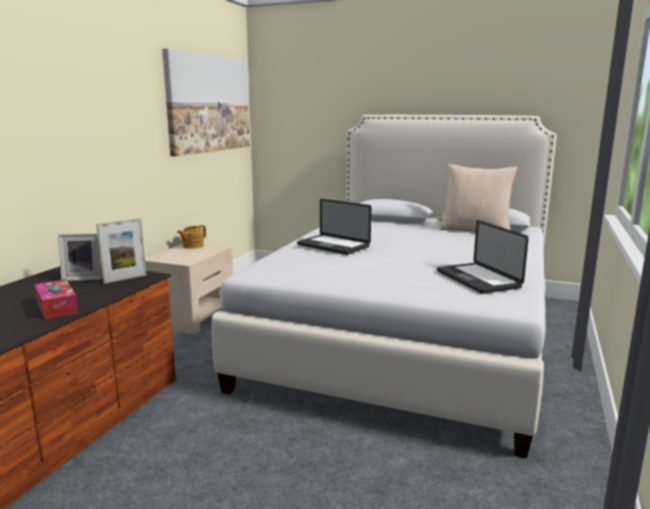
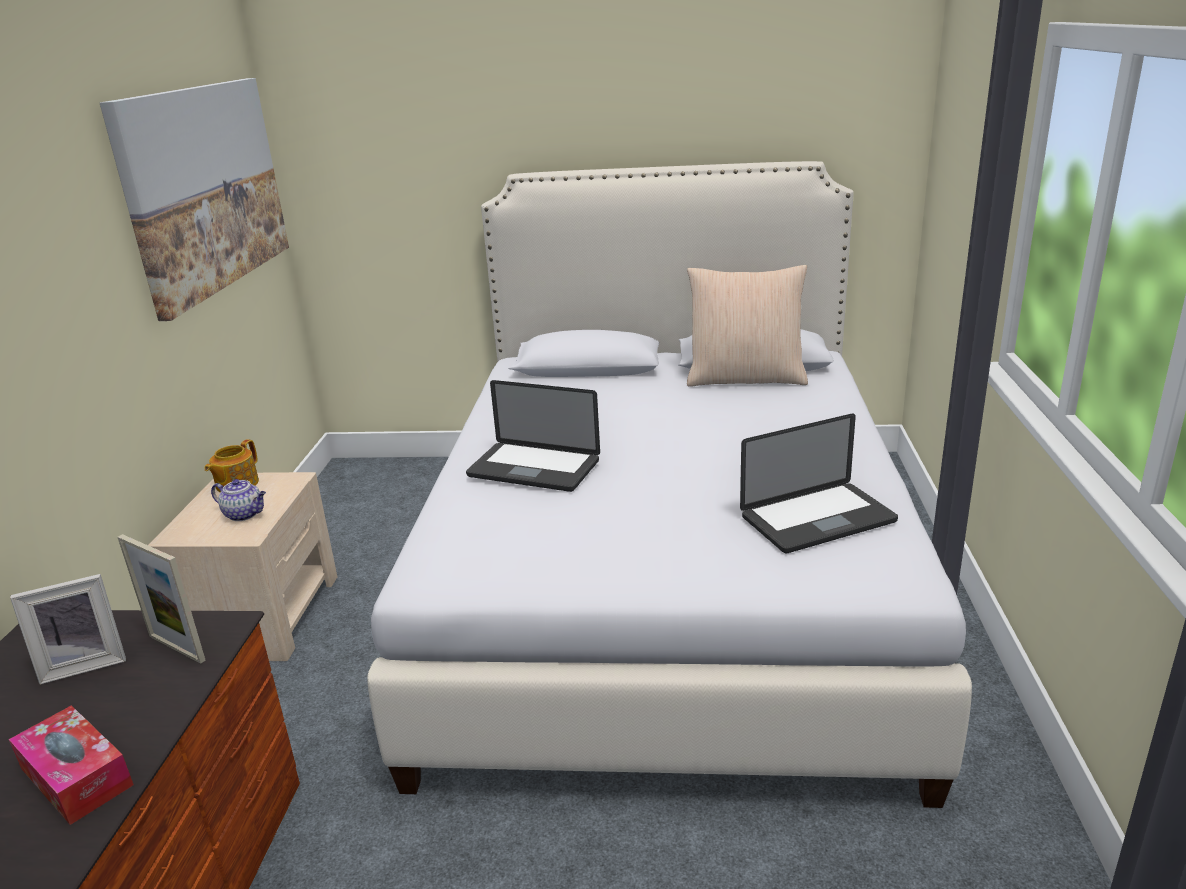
camera: 15 degrees left, 10 degrees up
picture frame [96,218,146,284] -> picture frame turned 90 degrees clockwise [118,534,206,664]
laptop [437,220,529,294] -> laptop turned 75 degrees counterclockwise [740,414,898,553]
none -> teapot [211,479,266,521]

